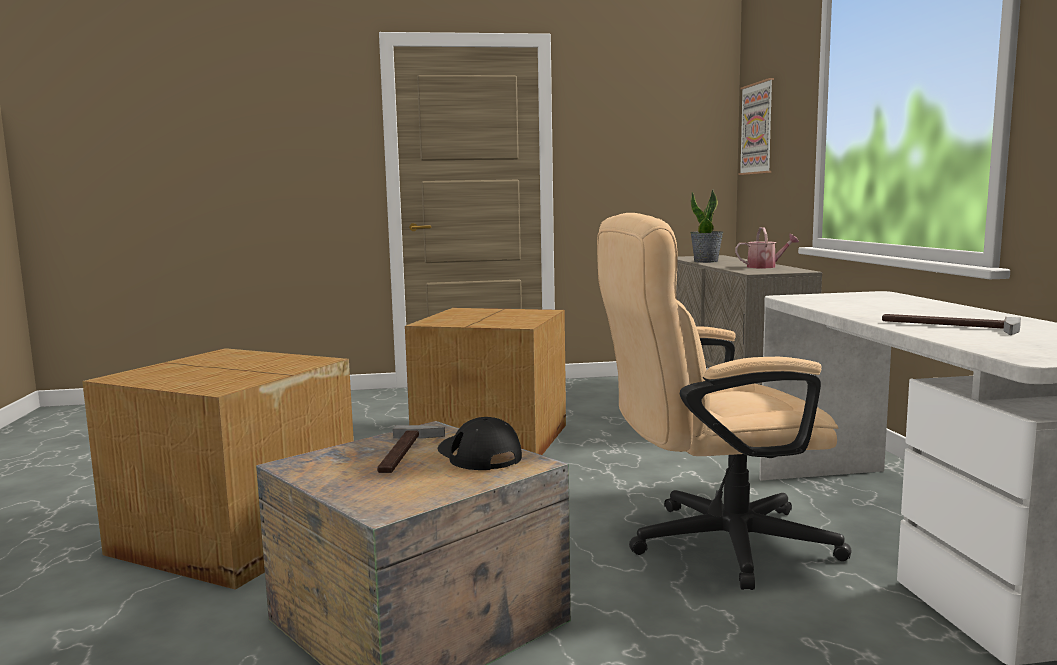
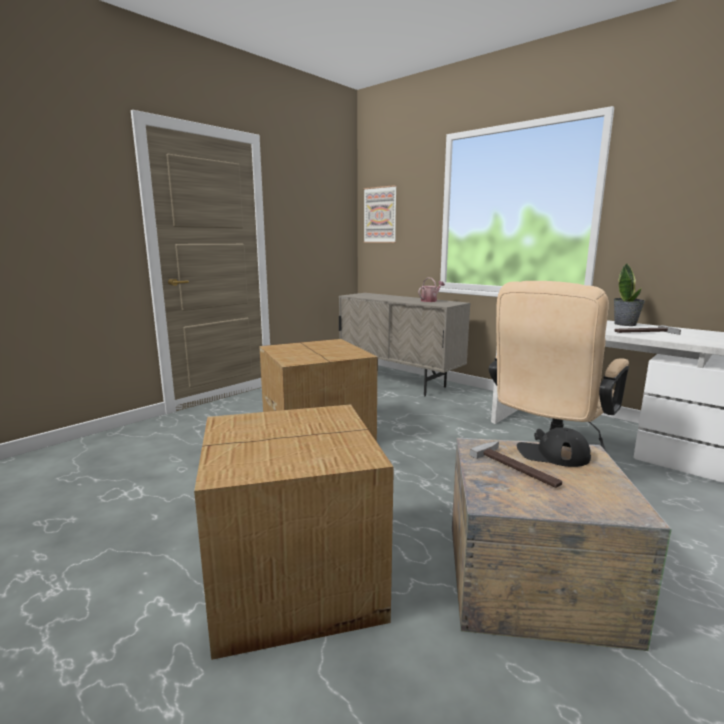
camera: 40 degrees left, 5 degrees up
potted plant [690,189,723,263] -> potted plant moved to [613,263,645,326]

